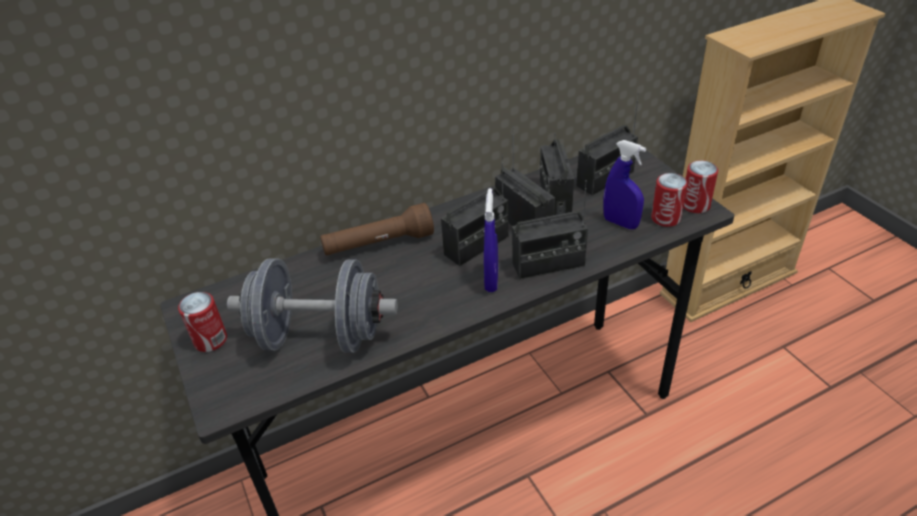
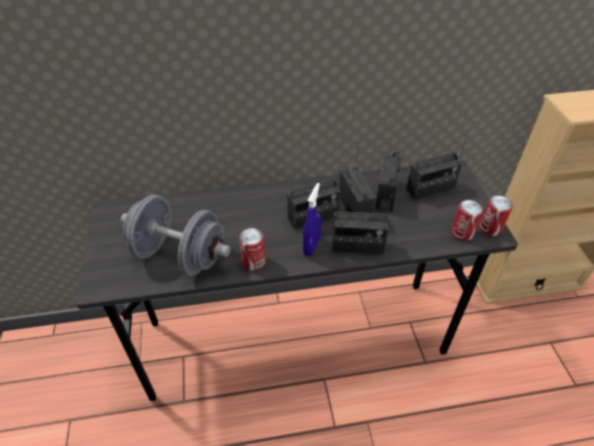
camera: 15 degrees right, 5 degrees up
can [178,292,227,352] -> can moved to [239,228,266,271]
brown flashlight [320,203,434,256] -> none
blue spray bottle [604,140,646,229] -> none

